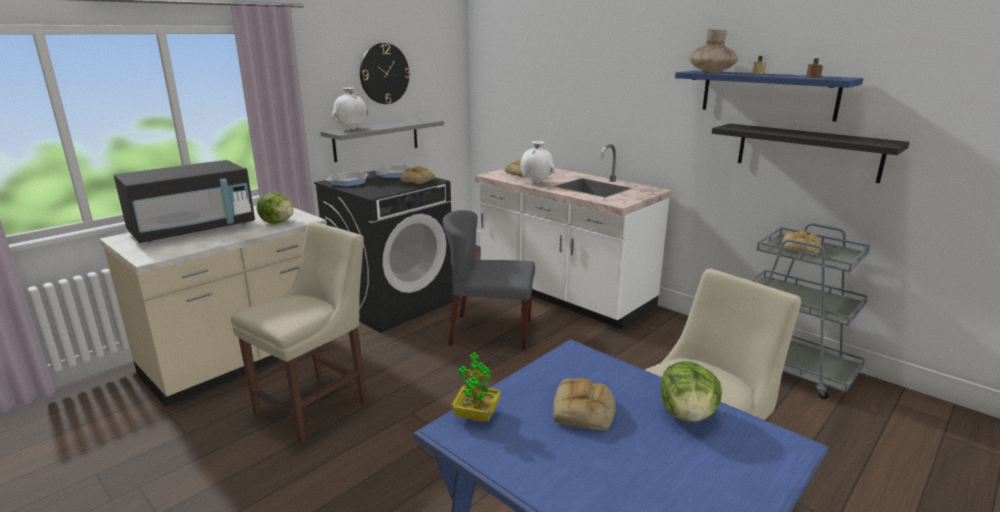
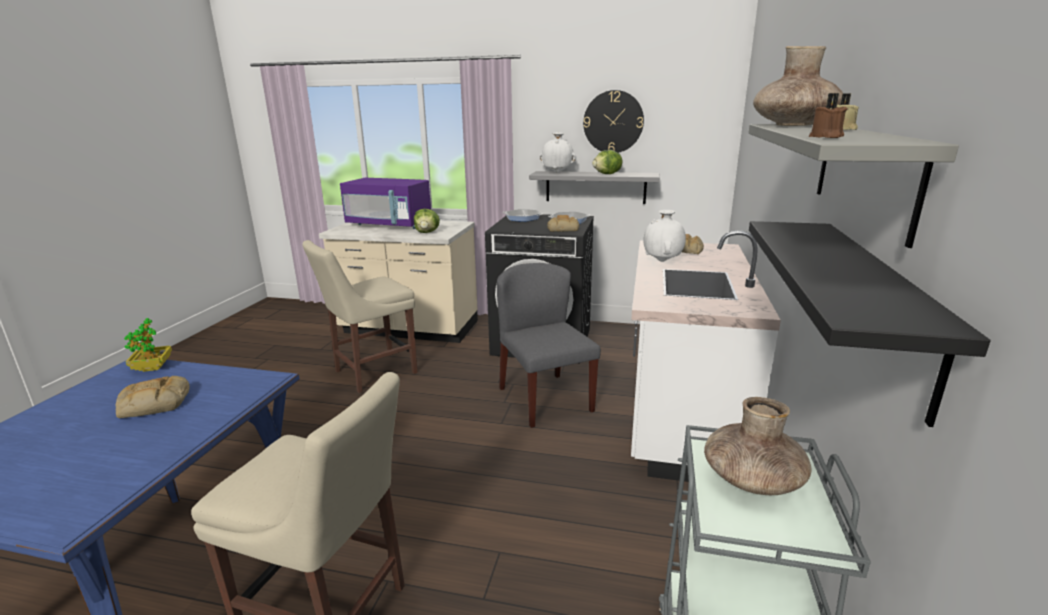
camera: 60 degrees right, 0 degrees up
black microwave [114,160,255,243] -> purple microwave [340,178,431,229]
beige chair [231,222,367,445] -> beige chair turned 135 degrees clockwise [302,240,418,393]
lettuce [661,361,722,422] -> lettuce moved to [592,150,622,174]
blue shelf [675,70,863,121] -> grey shelf [748,124,959,248]
bread [782,231,822,255] -> brown vase [704,397,812,495]

